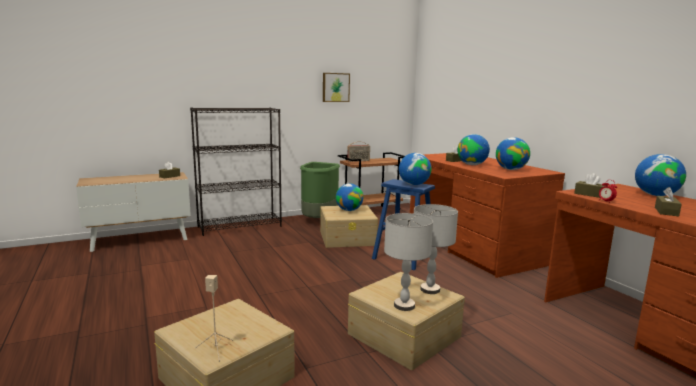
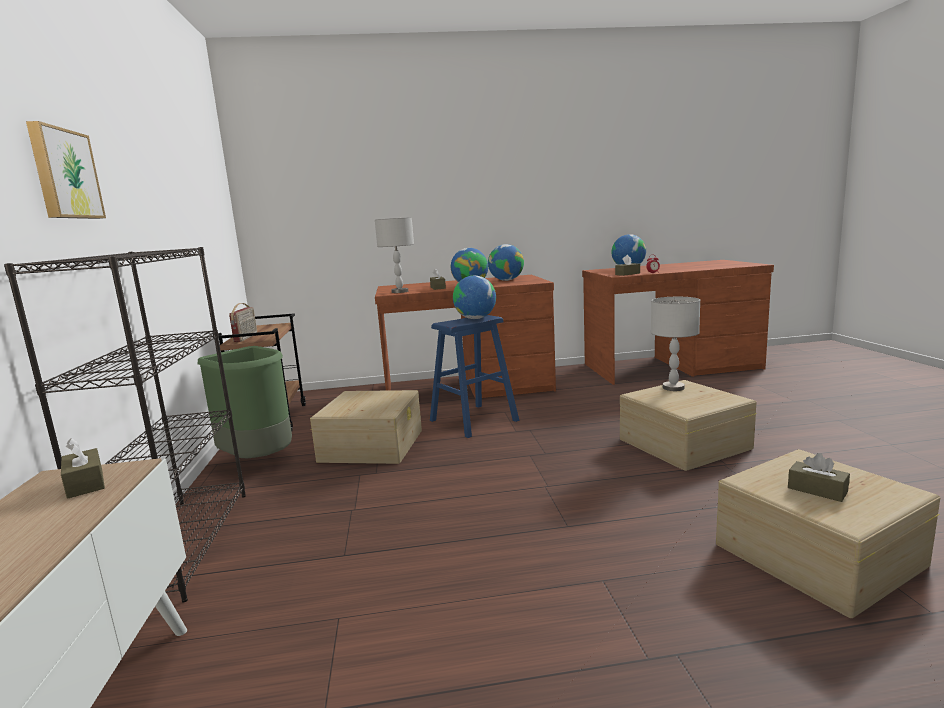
camera: 70 degrees left, 0 degrees up
beige speaker [195,275,233,362] -> none
picture [323,73,350,102] -> picture moved to [26,121,106,219]
globe [336,183,363,211] -> none
grey table lamp [384,213,433,311] -> grey table lamp moved to [375,217,414,293]
brown tissue box [655,187,682,216] -> brown tissue box moved to [788,453,850,502]

